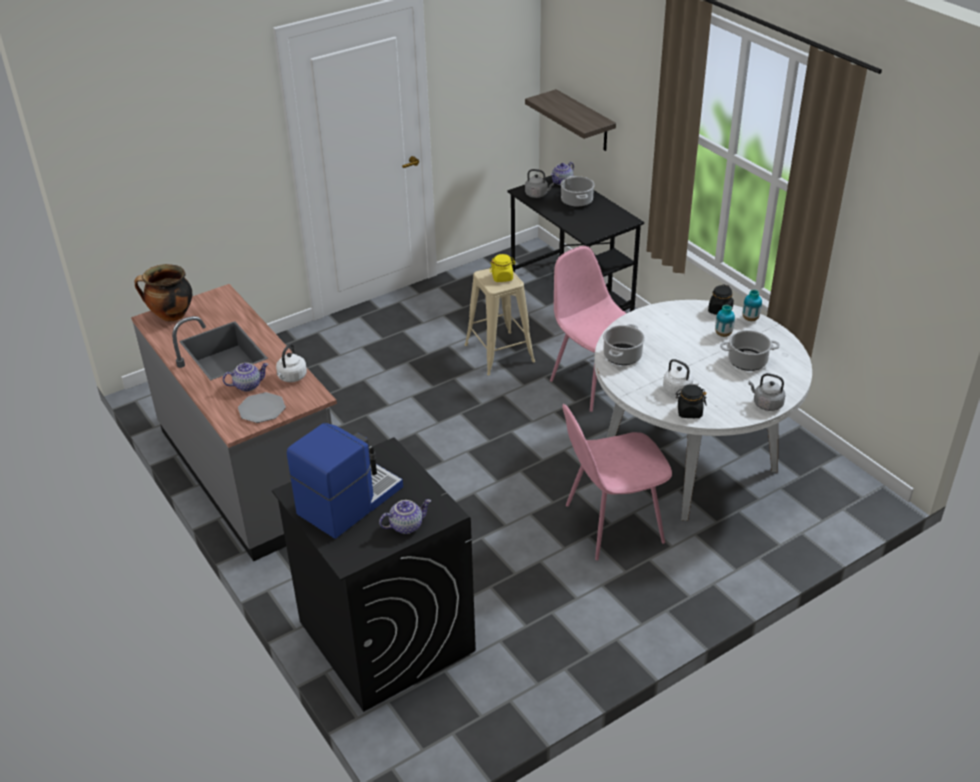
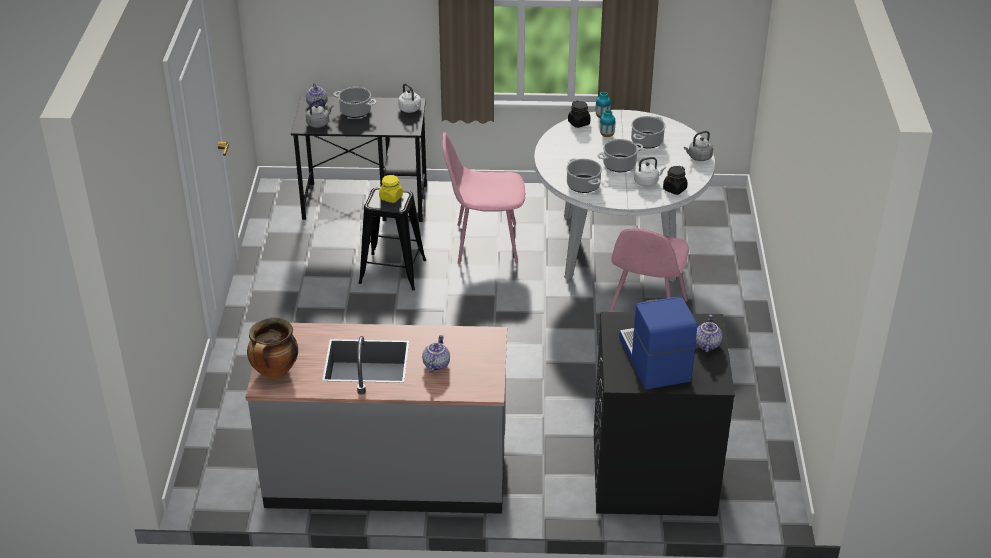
camera: 55 degrees left, 0 degrees up
plate [238,392,286,423] -> none
white kettle [276,343,307,382] -> white kettle moved to [398,83,421,113]
beige stool [465,268,535,376] -> black stool [359,188,426,291]
shelf [525,89,616,151] -> none
none -> cooking pot [597,139,643,172]

